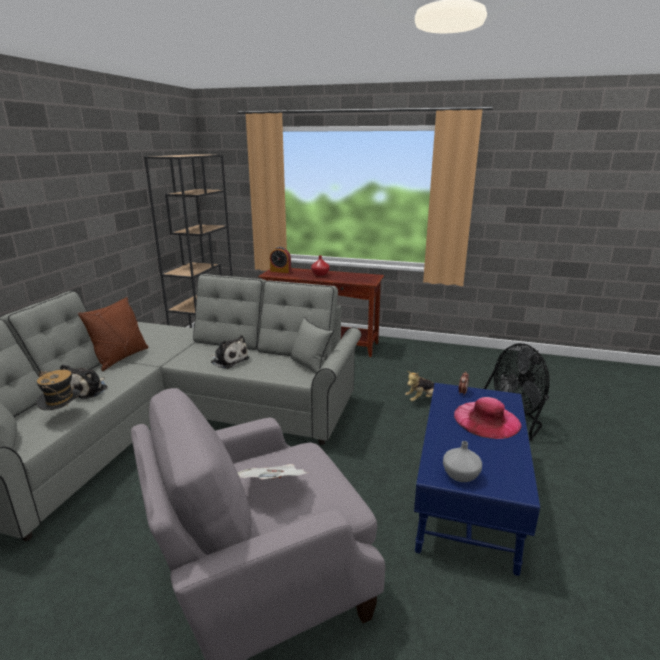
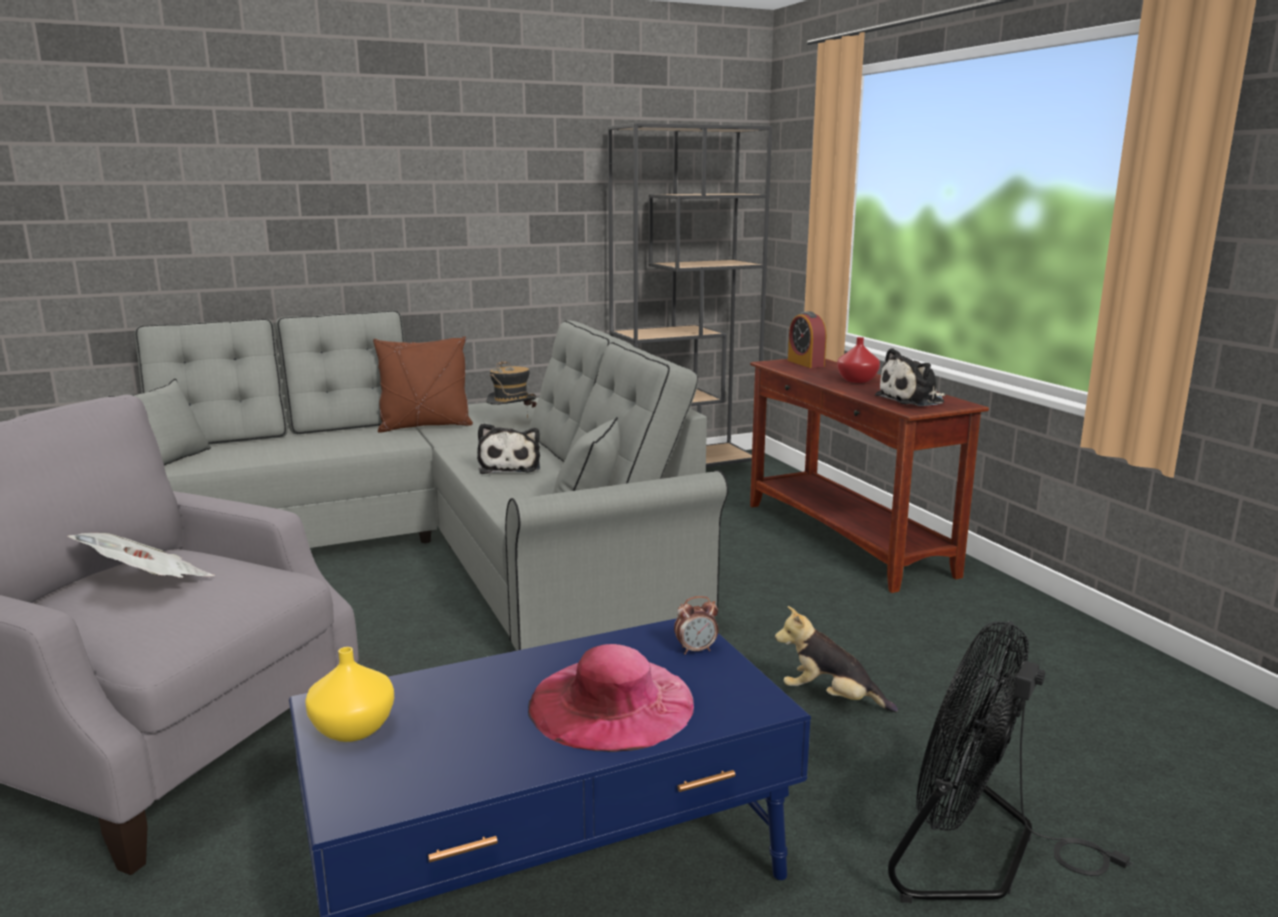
camera: 50 degrees right, 5 degrees down
hat [36,370,81,410] -> hat moved to [486,360,537,419]
plush toy [60,364,107,400] -> plush toy moved to [875,348,945,406]
grey vase [443,441,482,482] -> yellow vase [305,647,394,742]

